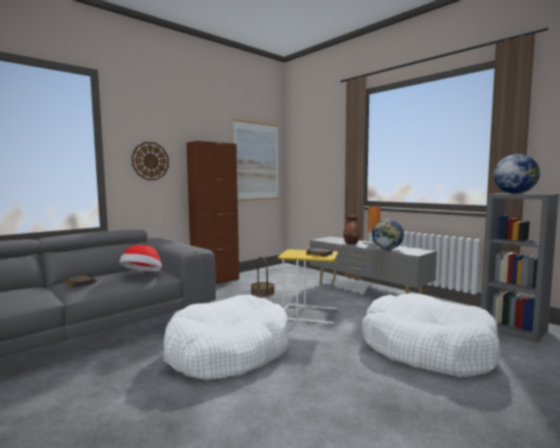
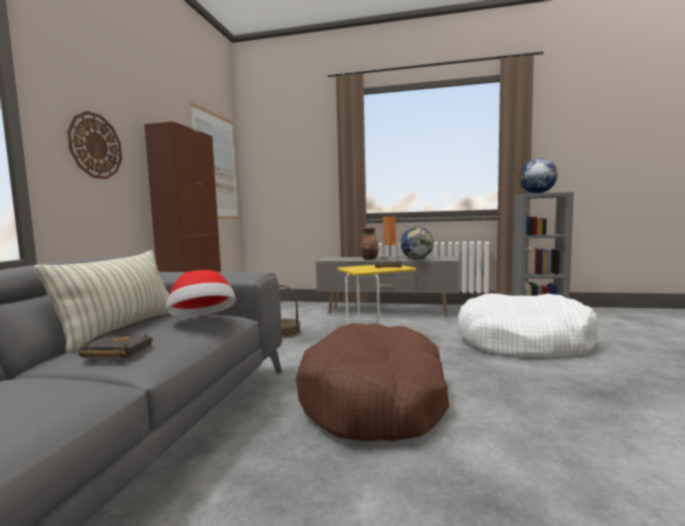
camera: 35 degrees left, 0 degrees up
white dog bed [163,295,288,380] -> brown dog bed [296,323,449,441]
none -> pillow [34,250,169,353]

